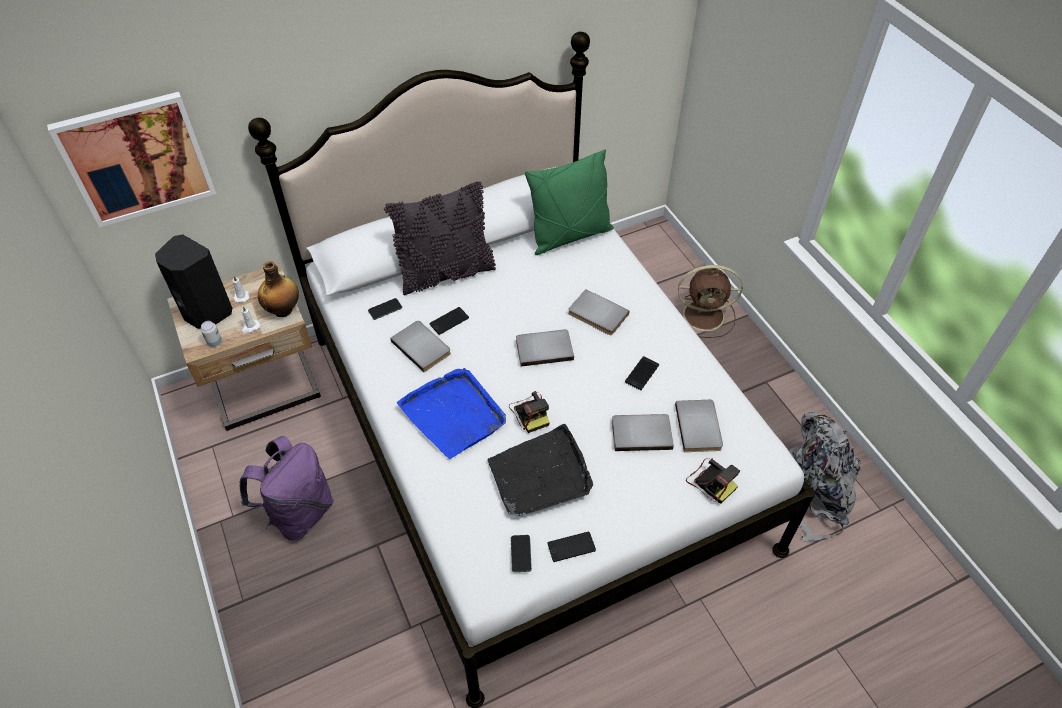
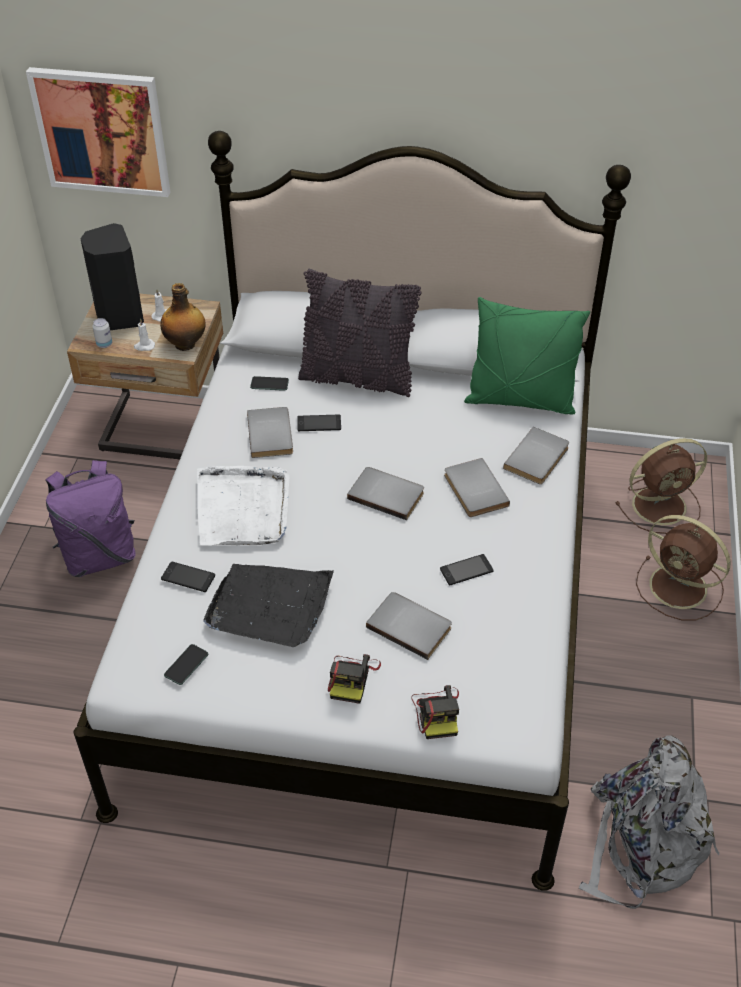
camera: 35 degrees right, 5 degrees down
blue tray [397,368,506,459] -> white tray [197,466,290,546]
camera [509,391,550,433] -> camera moved to [328,654,381,704]
phone [548,532,596,562] -> phone moved to [161,562,215,592]
grey book [675,400,723,452] -> grey book moved to [503,427,569,484]
none -> brown fan [615,438,707,534]

